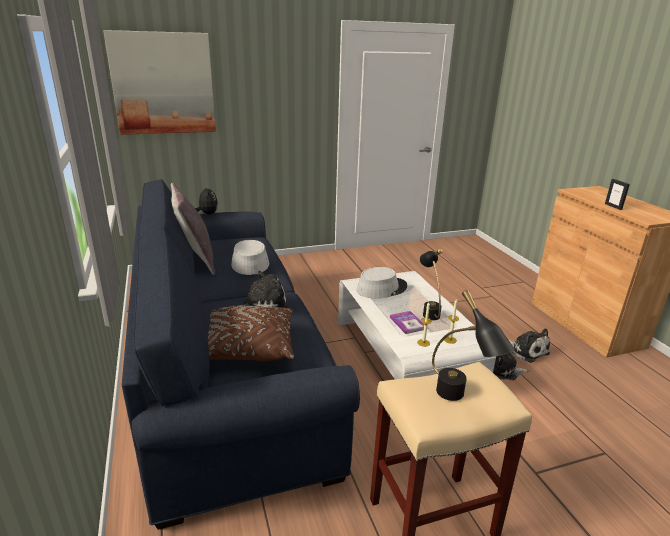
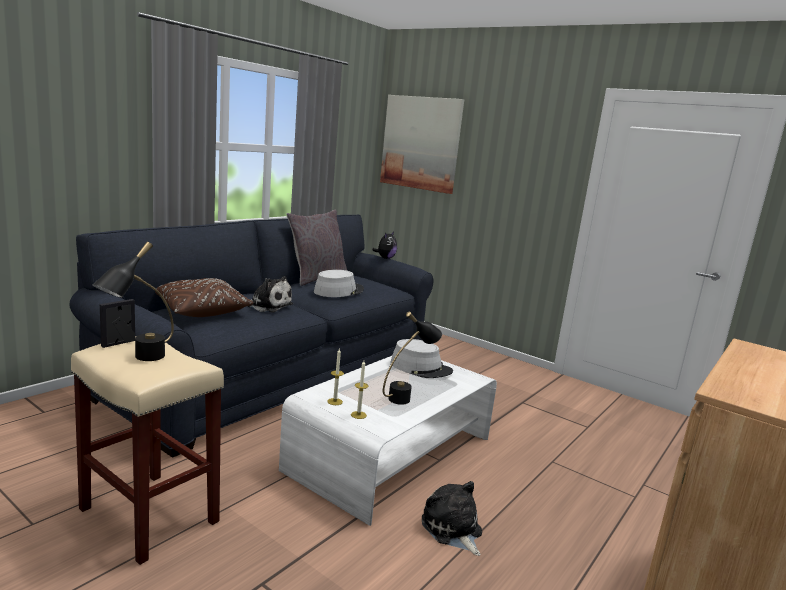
camera: 55 degrees right, 10 degrees down
book [390,311,424,334] -> none
plush toy [509,329,550,363] -> none
picture frame [605,179,630,210] -> picture frame moved to [100,299,135,348]

